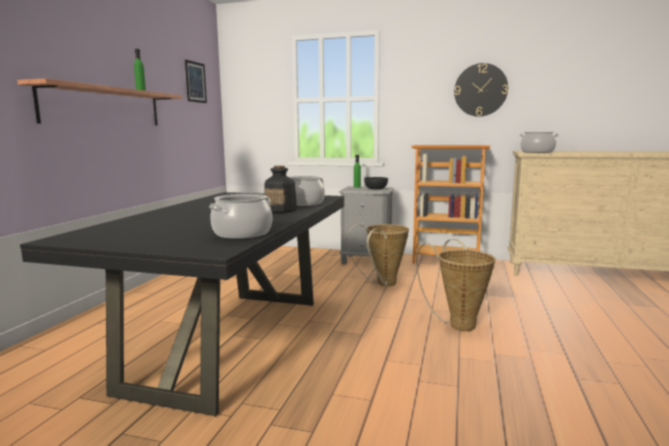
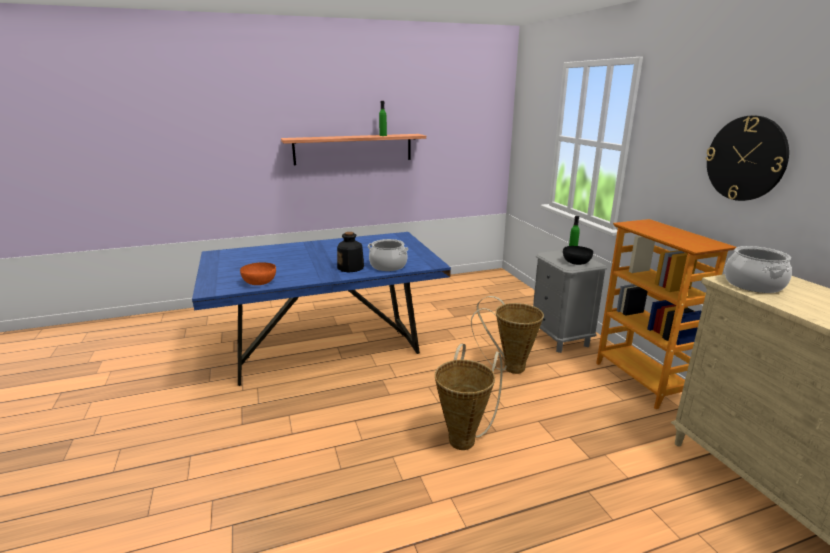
camera: 55 degrees right, 10 degrees up
black dining table [20,192,344,417] -> blue dining table [192,232,451,386]
picture [185,60,207,103] -> none
cooking pot [209,194,272,239] -> orange bowl [240,263,276,285]

